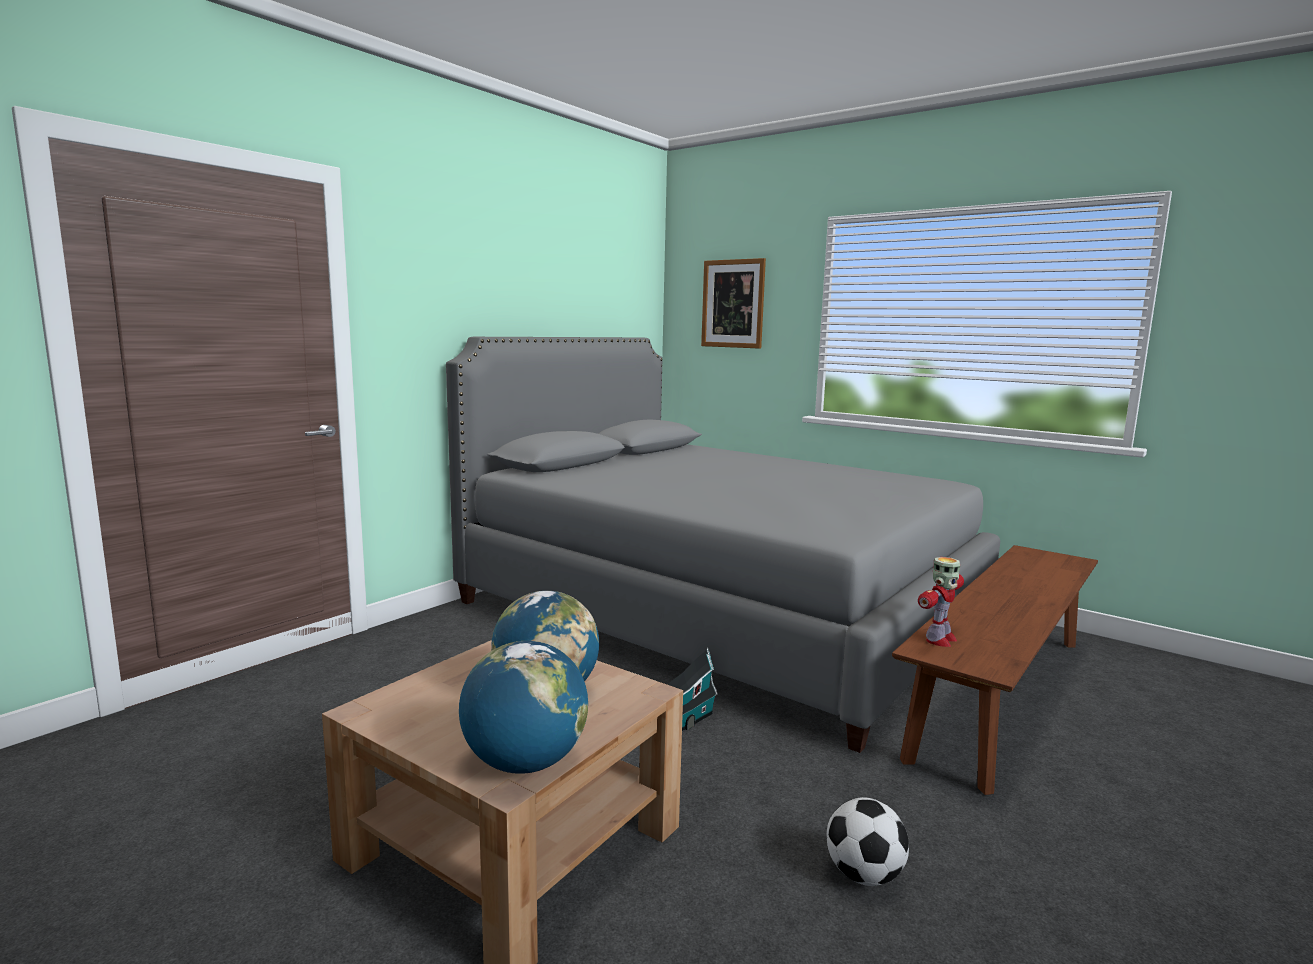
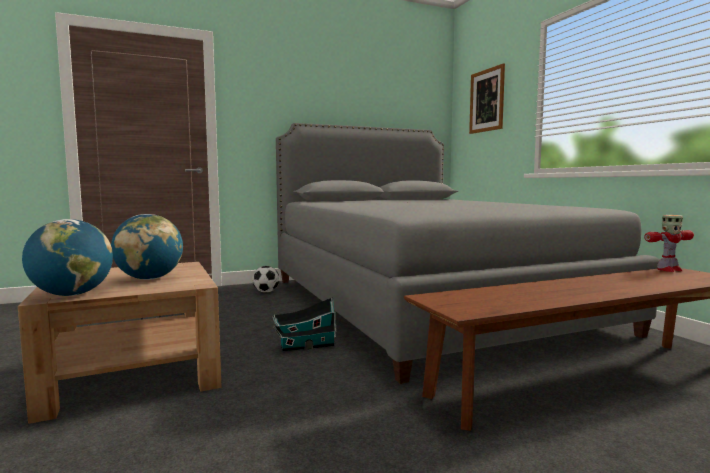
camera: 30 degrees right, 5 degrees down
football [827,797,909,886] -> football moved to [252,266,280,293]
toy robot [918,557,964,647] -> toy robot moved to [644,215,694,272]

